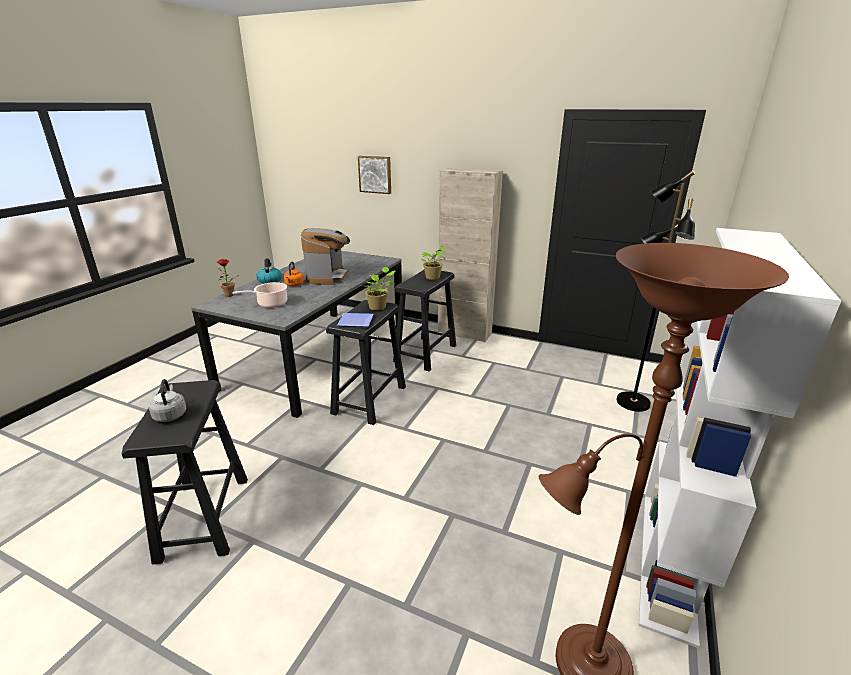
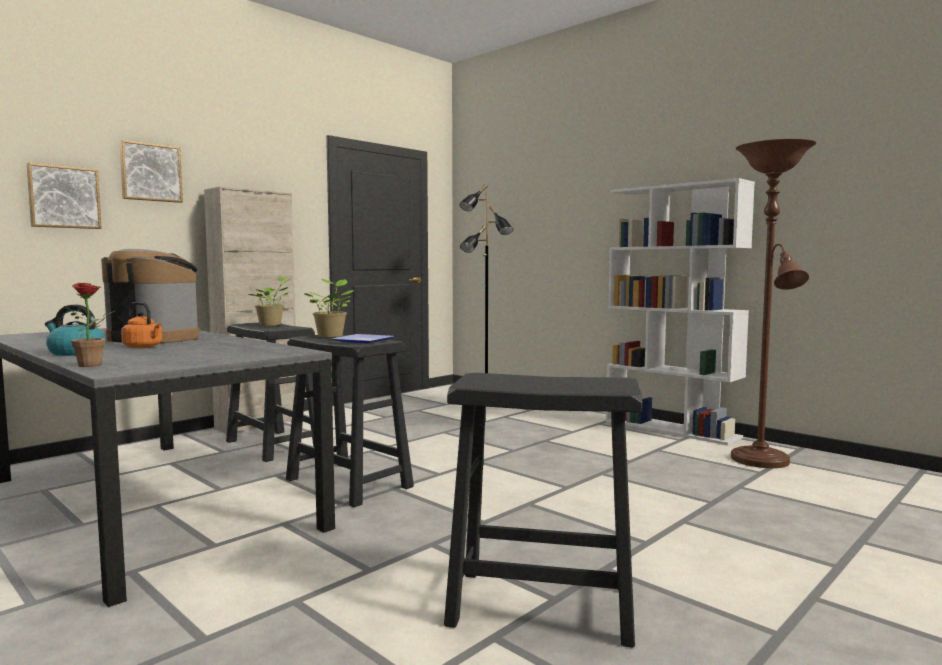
camera: 70 degrees left, 20 degrees down
grey kettle [149,379,186,422] -> none
cooking pot [232,282,287,308] -> none
none -> picture [119,140,183,203]

